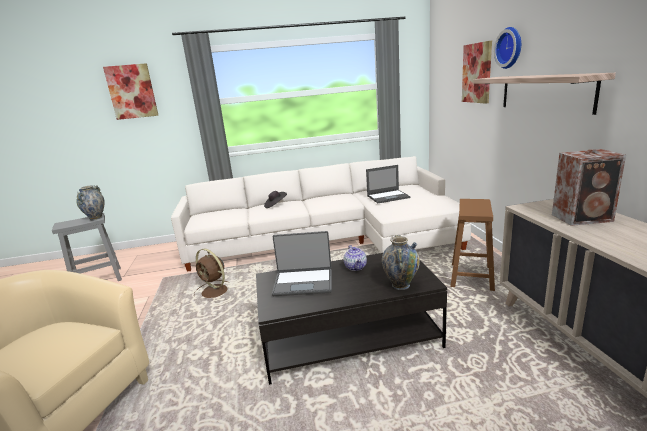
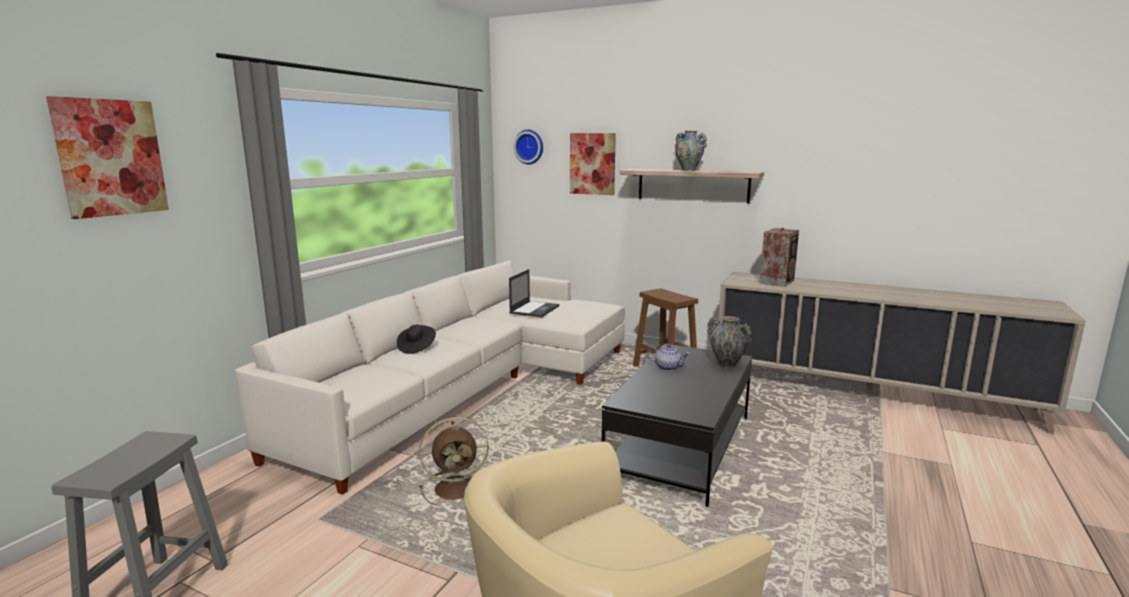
camera: 55 degrees left, 5 degrees down
vase [76,185,105,220] -> vase moved to [675,131,707,171]
laptop [272,231,332,296] -> none
wall clock [494,27,521,69] -> wall clock moved to [514,130,543,164]

